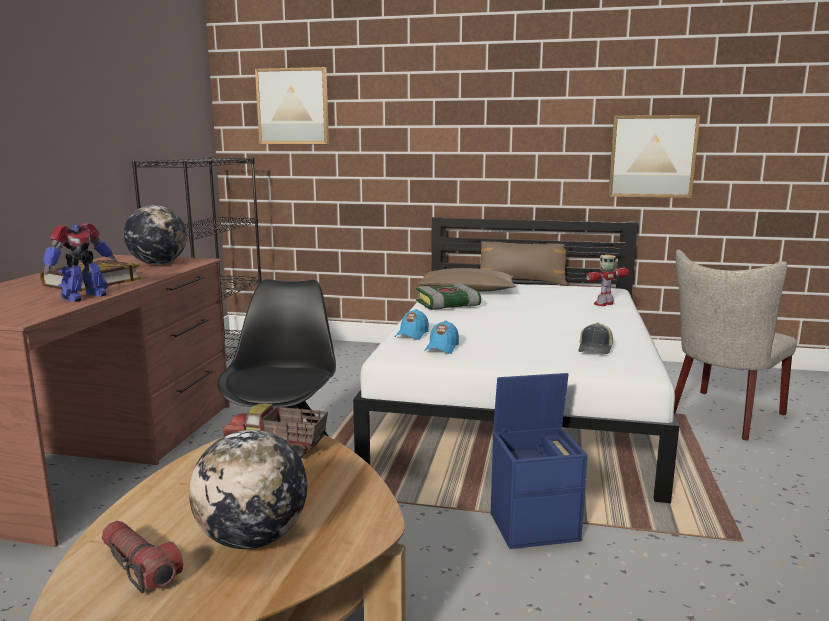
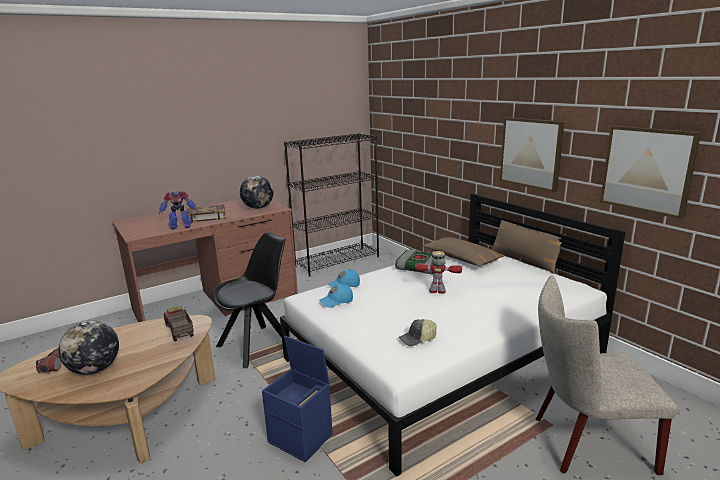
camera: 45 degrees right, 5 degrees up
picture [255,67,329,144] -> picture moved to [500,117,564,192]
toy robot [586,255,629,306] -> toy robot moved to [415,251,462,294]

